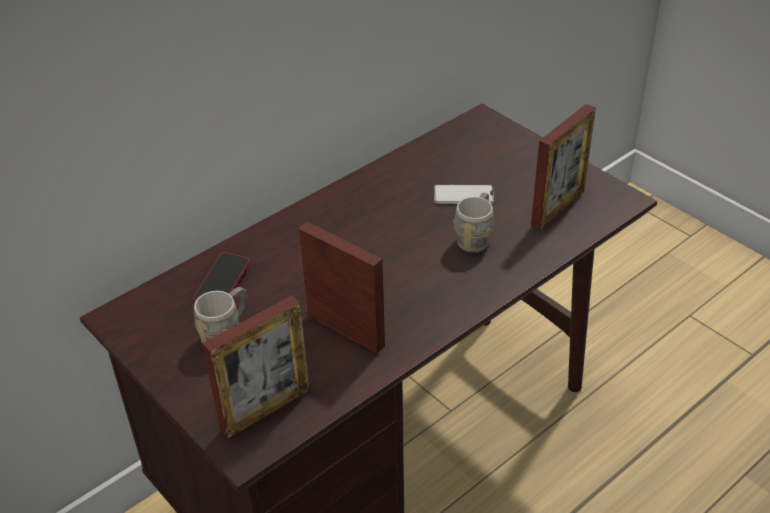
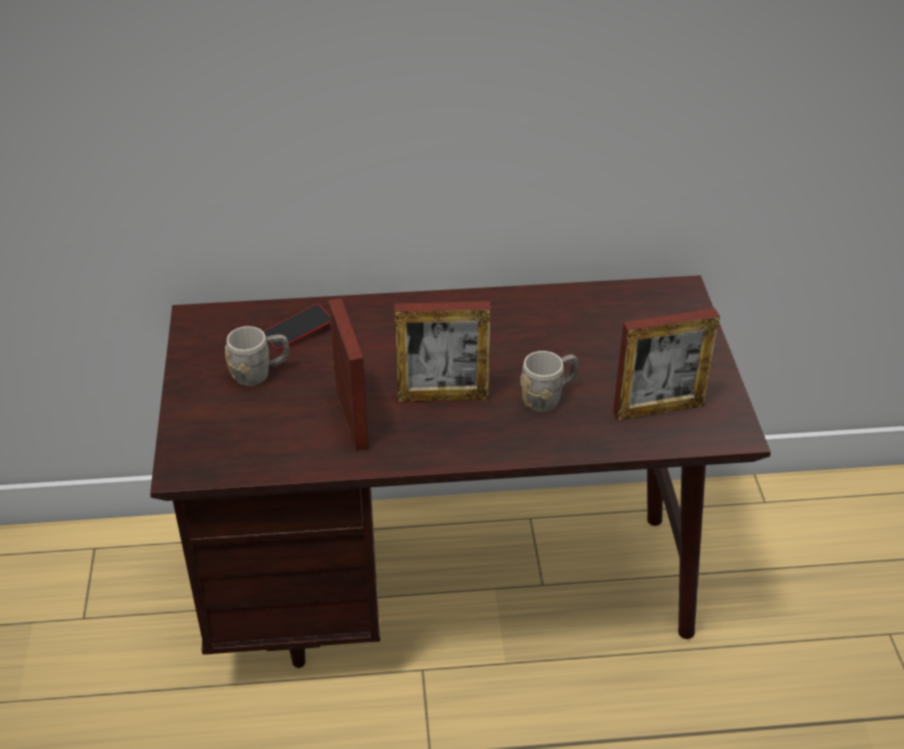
camera: 35 degrees right, 0 degrees up
picture frame [202,296,310,439] -> picture frame moved to [394,301,491,402]
phone [434,184,494,204] -> none

